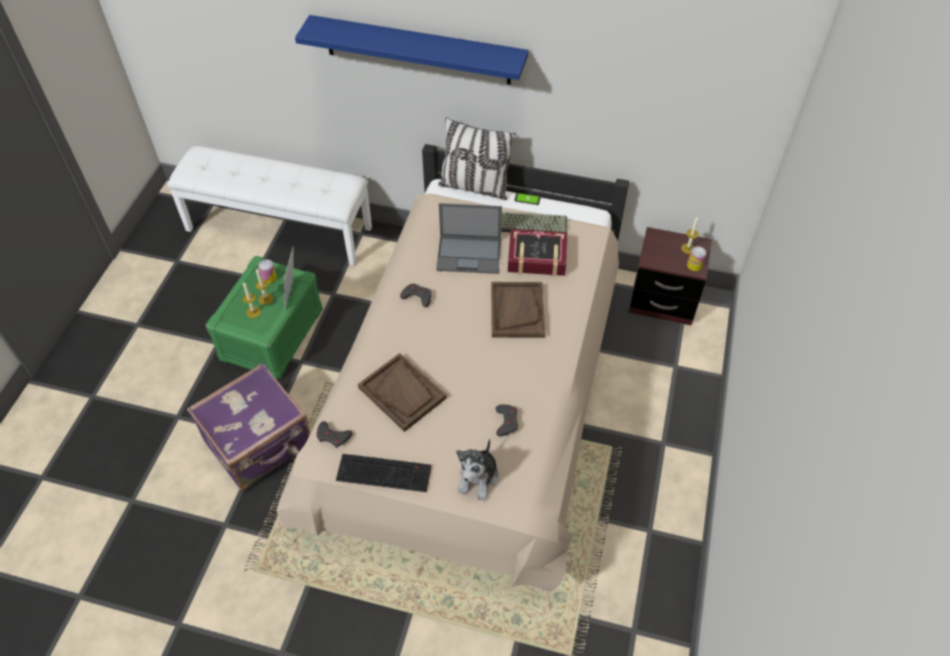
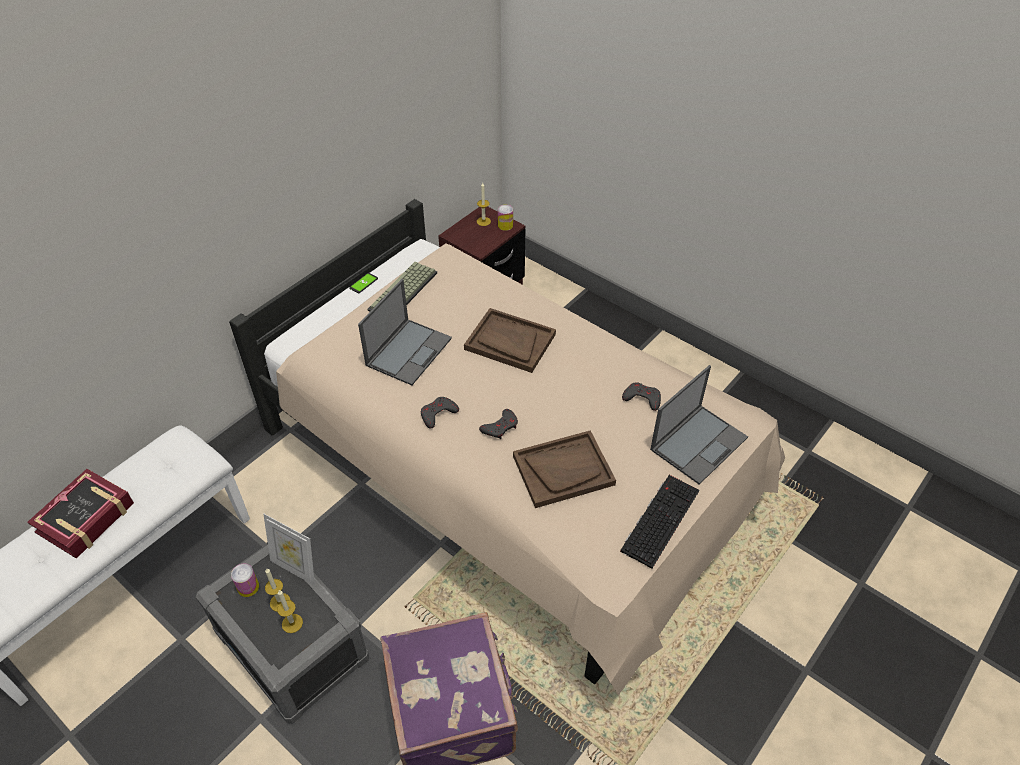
camera: 65 degrees left, 5 degrees down
green storage box [206,256,323,379] -> grey storage box [196,542,369,724]
blue shelf [295,15,528,85] -> none
grey game controller [317,421,353,448] -> grey game controller moved to [479,409,518,439]
pillow [438,117,516,200] -> none
plush toy [456,439,499,501] -> laptop [650,365,748,485]
book [508,229,567,277] -> book moved to [27,469,134,559]

